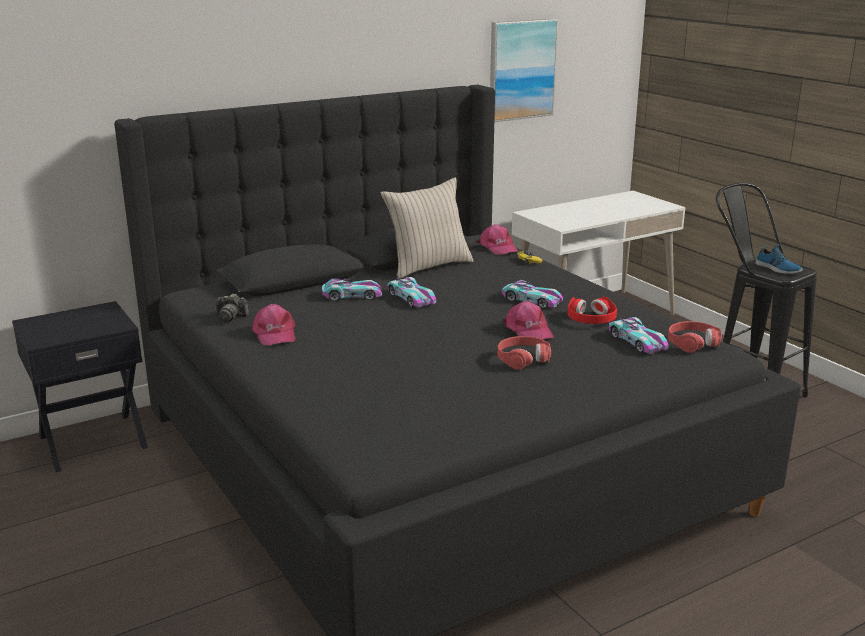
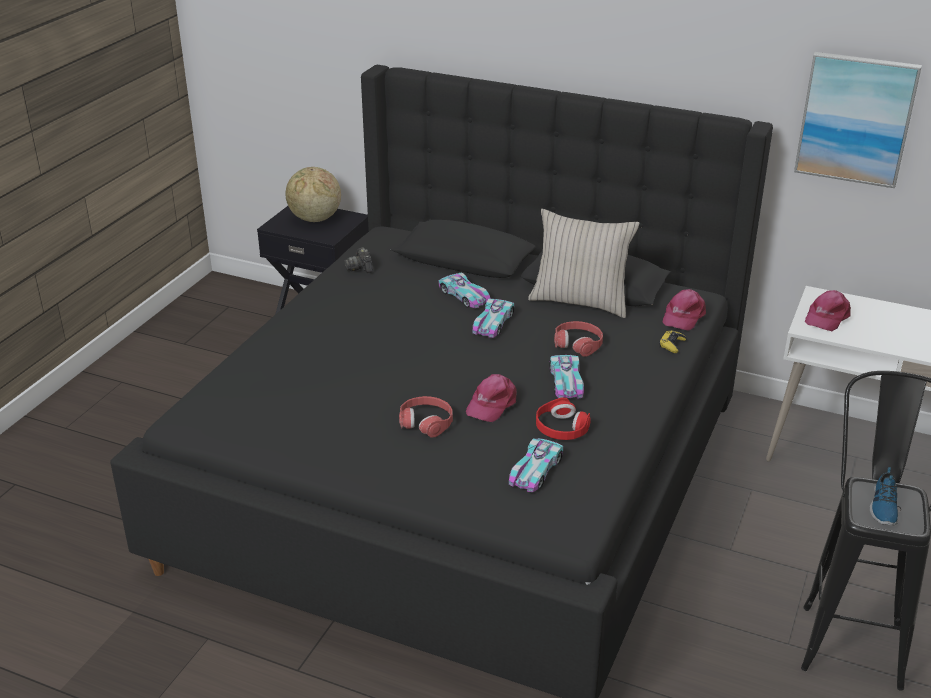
camera: 55 degrees right, 10 degrees up
pink cap [252,304,296,345] -> pink cap moved to [805,290,851,331]
red headphones [668,321,722,353] -> red headphones moved to [554,321,603,356]
none -> globe [286,167,341,222]

